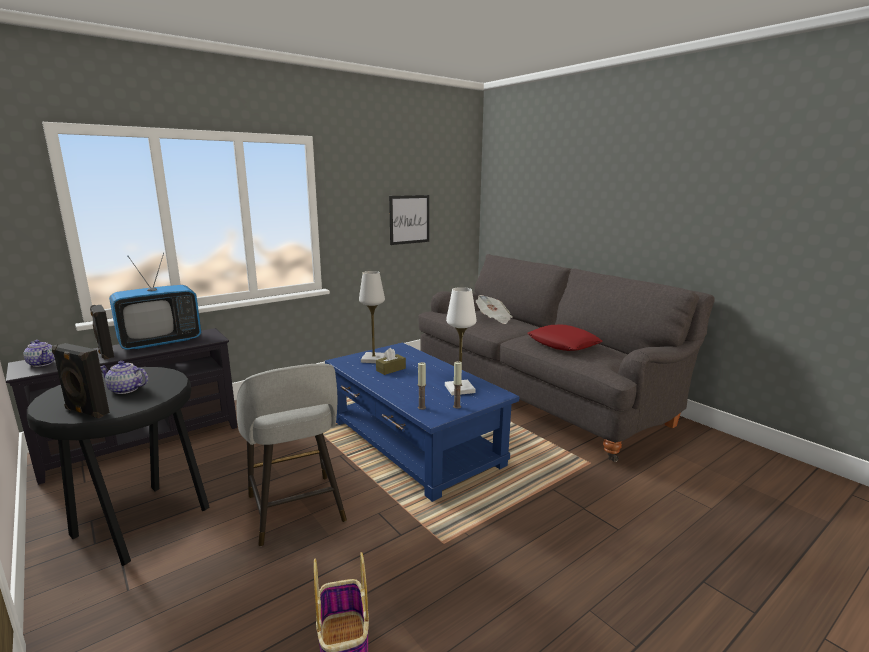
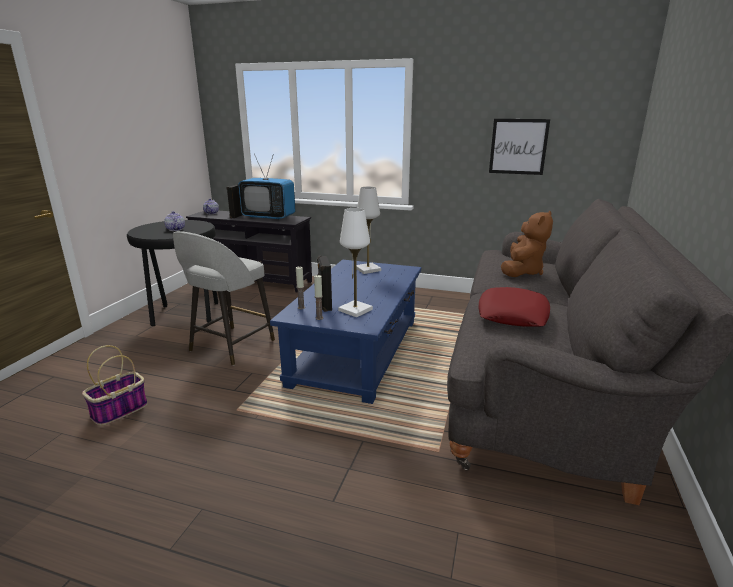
camera: 55 degrees right, 5 degrees up
black speaker [52,343,110,418] -> black speaker moved to [317,256,332,312]
brown tissue box [376,348,406,375] -> none
newspaper [476,295,513,324] -> brown plush toy [501,211,553,277]

